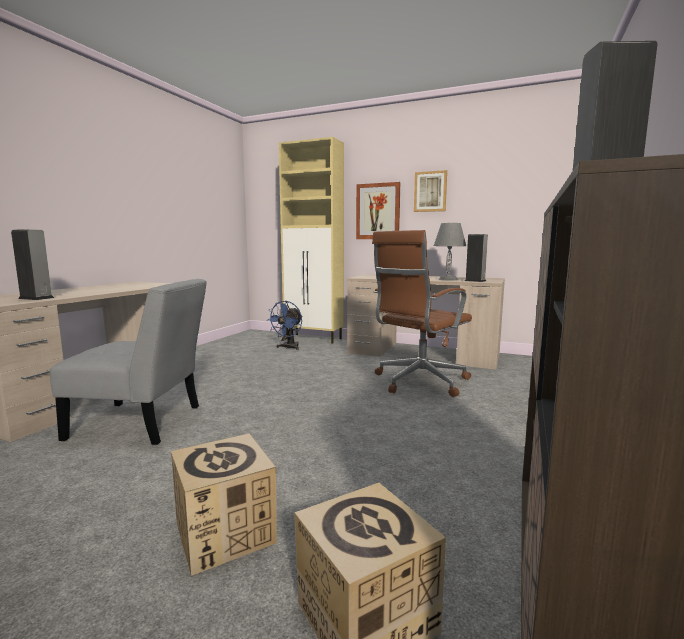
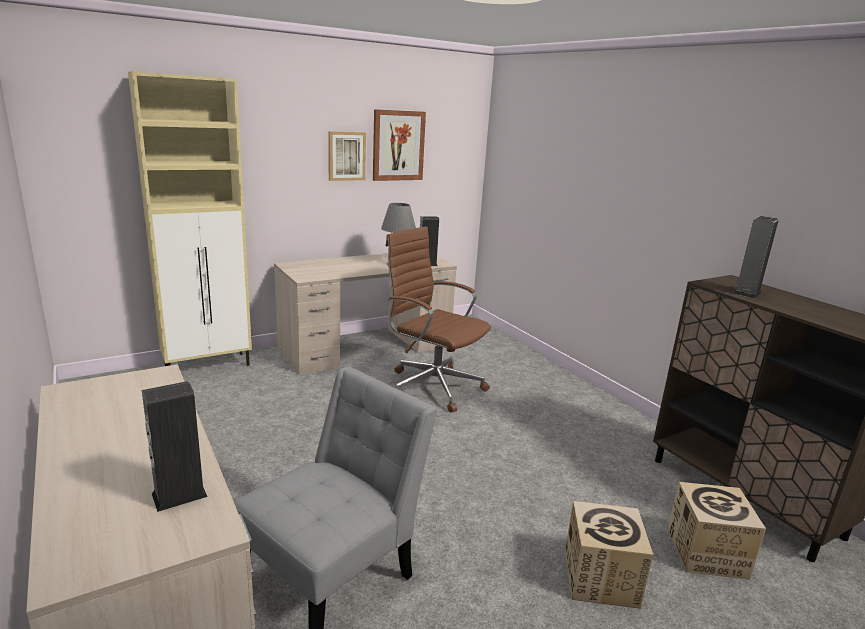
camera: 55 degrees left, 10 degrees up
blue fan [267,301,303,350] -> none
picture [356,182,400,239] -> picture moved to [373,109,426,181]
brown office chair [372,230,472,397] -> brown office chair turned 135 degrees clockwise [386,226,491,413]

